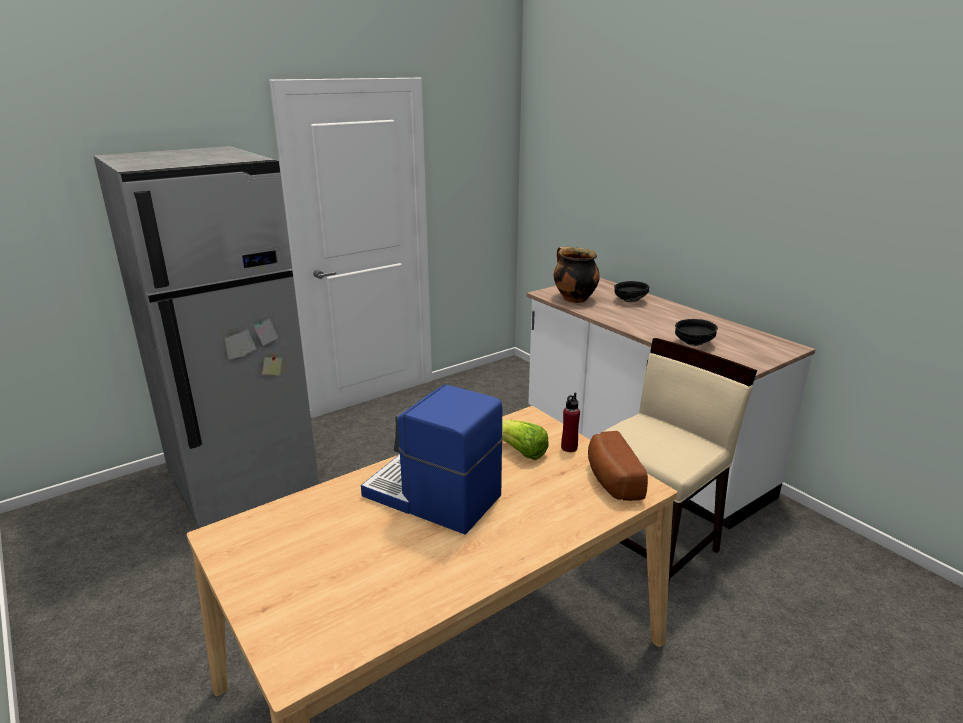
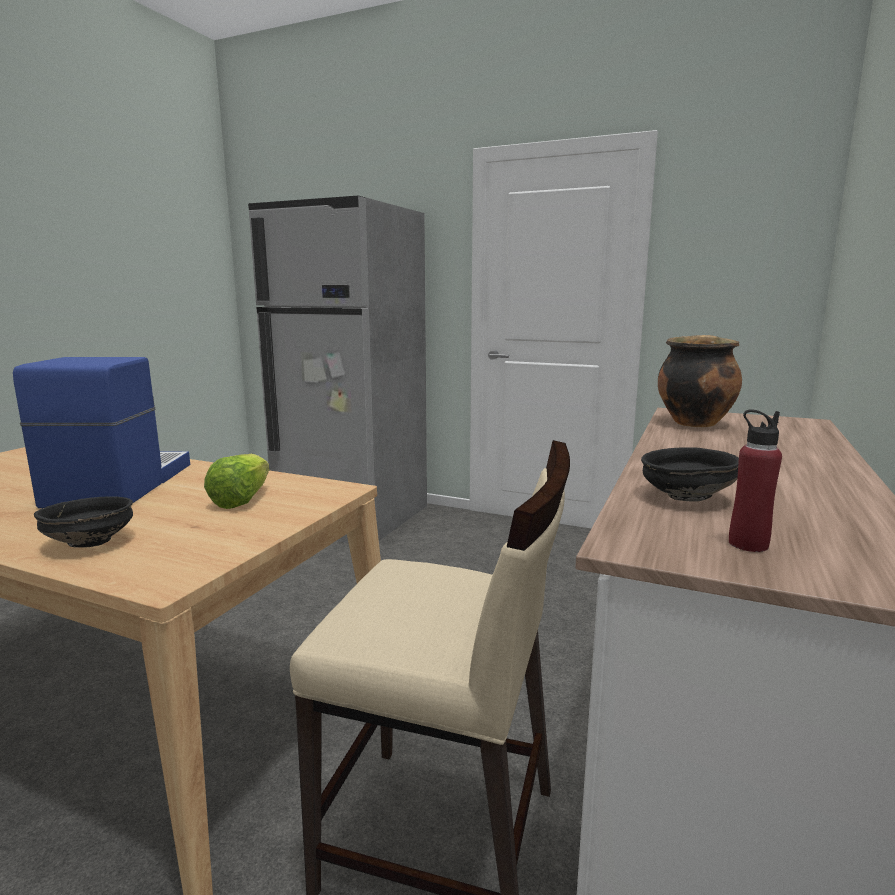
camera: 60 degrees right, 10 degrees down
red bottle [561,393,580,452] -> red bottle moved to [729,410,782,552]
bread [588,431,648,501] -> none
black bowl [614,281,649,302] -> black bowl moved to [34,496,133,548]

